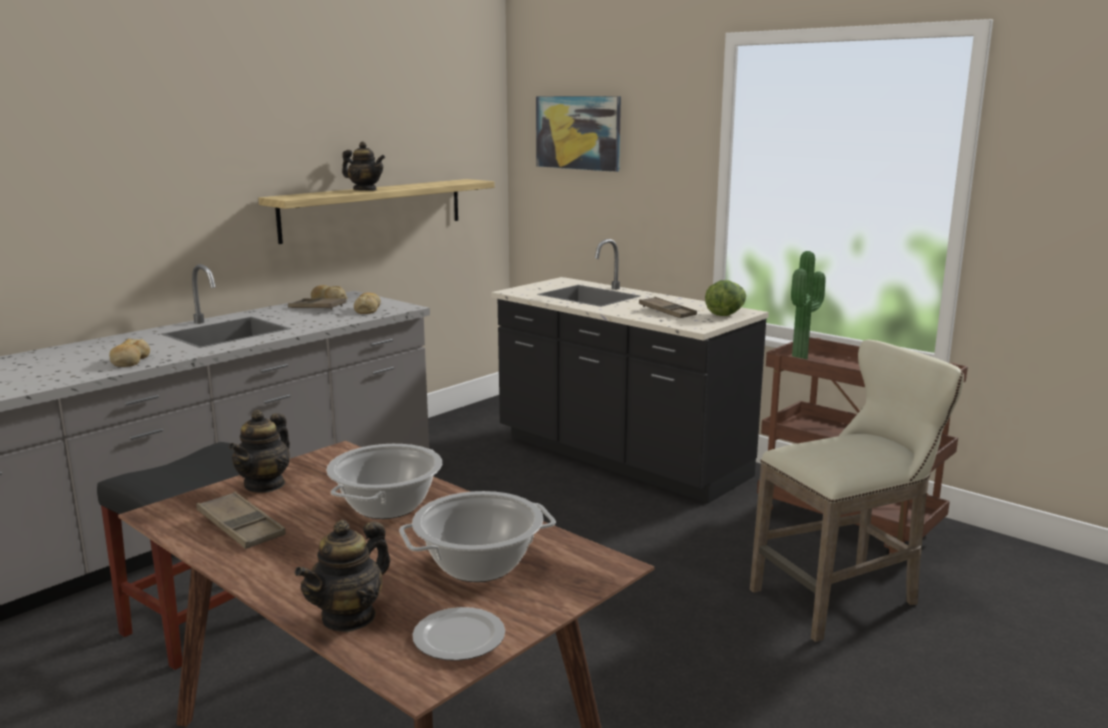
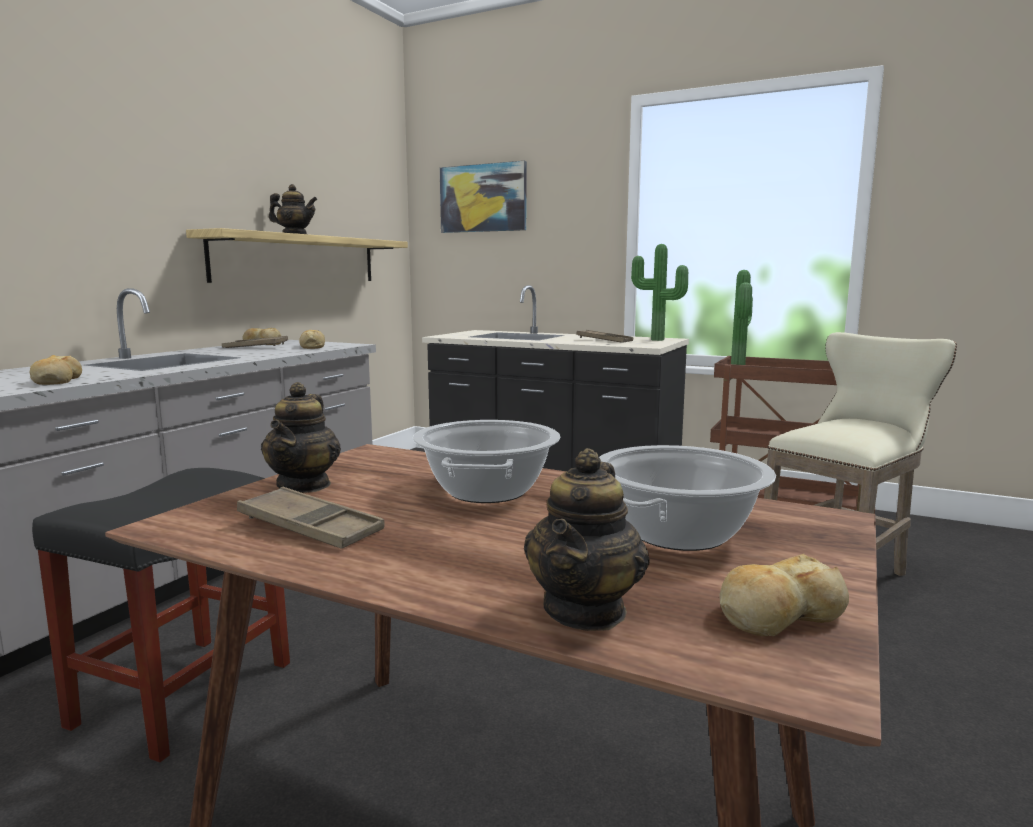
camera: 15 degrees left, 5 degrees down
plate [412,607,505,661] -> bread [719,554,849,636]
lettuce [705,280,746,316] -> potted plant [631,244,688,341]

